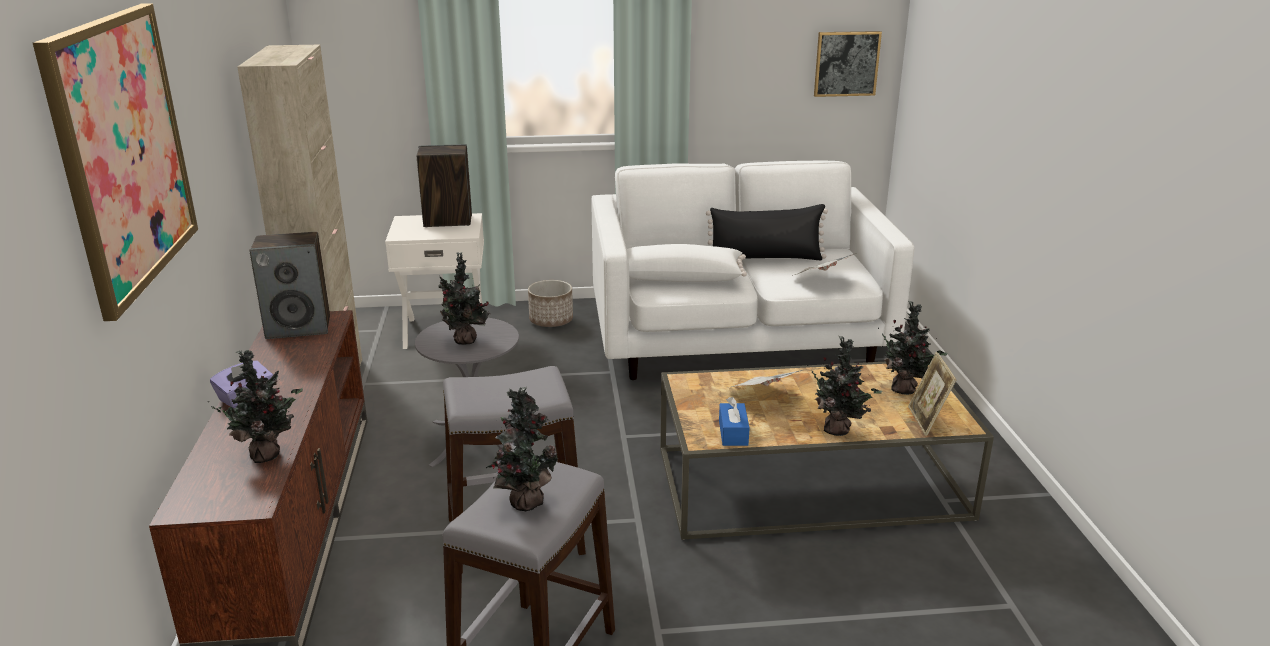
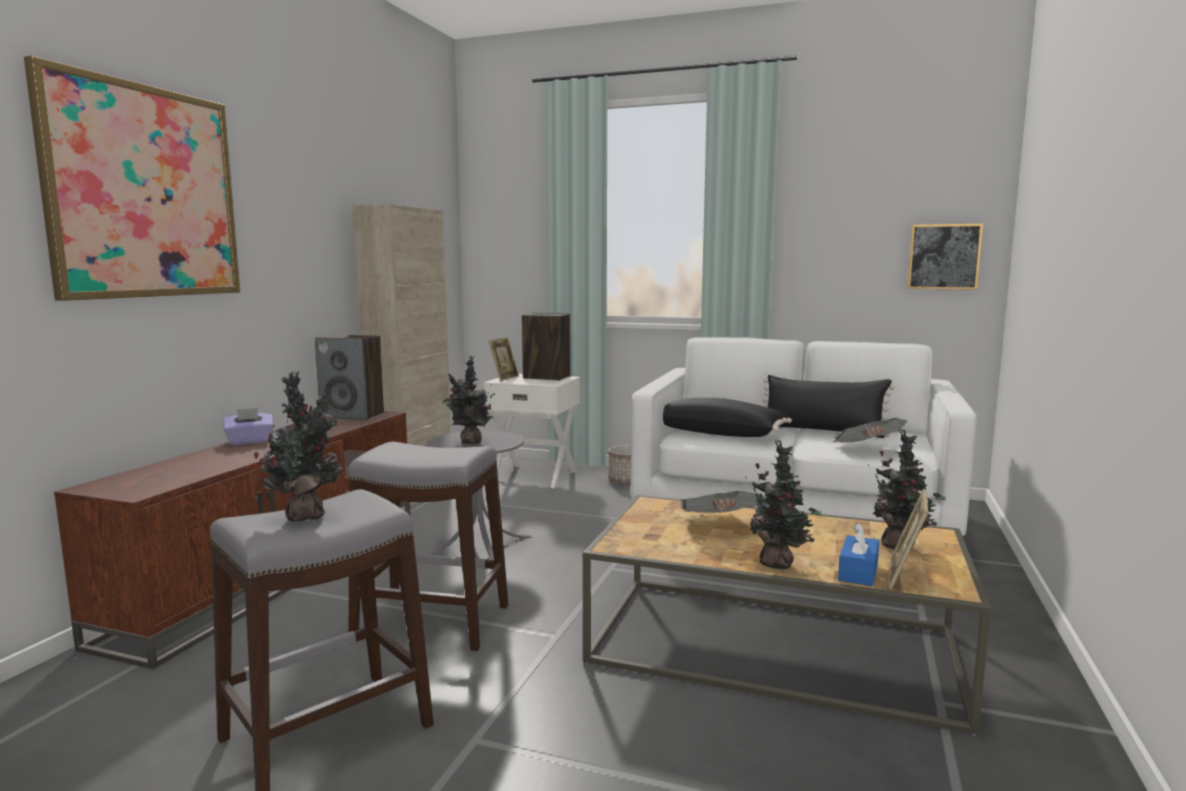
camera: 25 degrees right, 15 degrees down
potted plant [208,350,303,463] -> none
white pillow [627,244,747,282] -> black pillow [663,398,792,437]
blue tissue box [719,397,749,446] -> blue tissue box moved to [838,522,879,586]
none -> picture frame [488,338,519,381]

